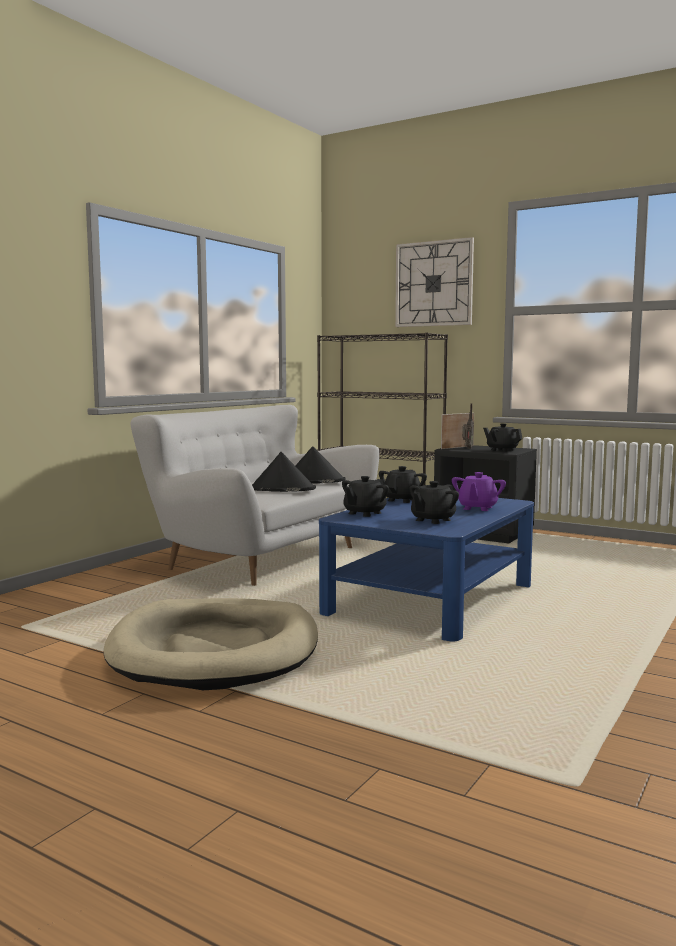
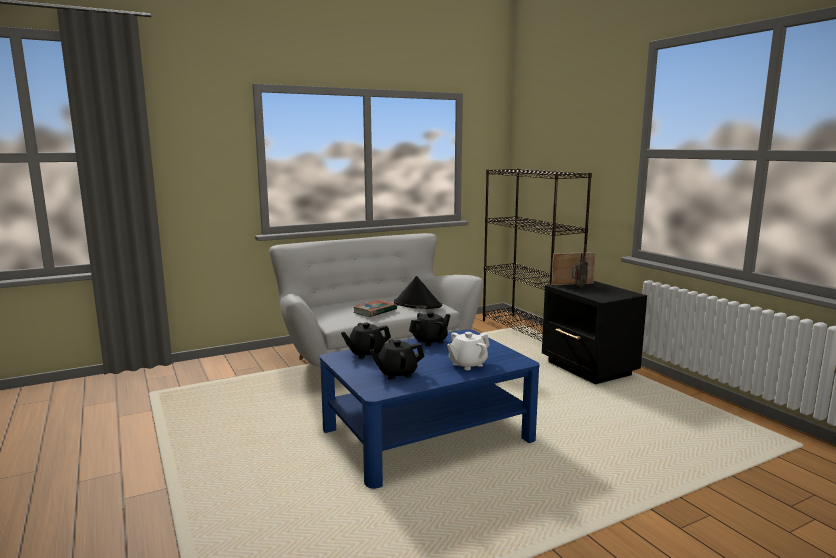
camera: 30 degrees right, 5 degrees up
beige dog bed [104,598,318,690] -> none
black hat [252,452,316,492] -> book [353,299,397,317]
wall clock [395,237,474,327] -> none
purple teapot [452,472,506,511] -> white teapot [447,332,489,370]
black teapot [483,423,523,452] -> none

